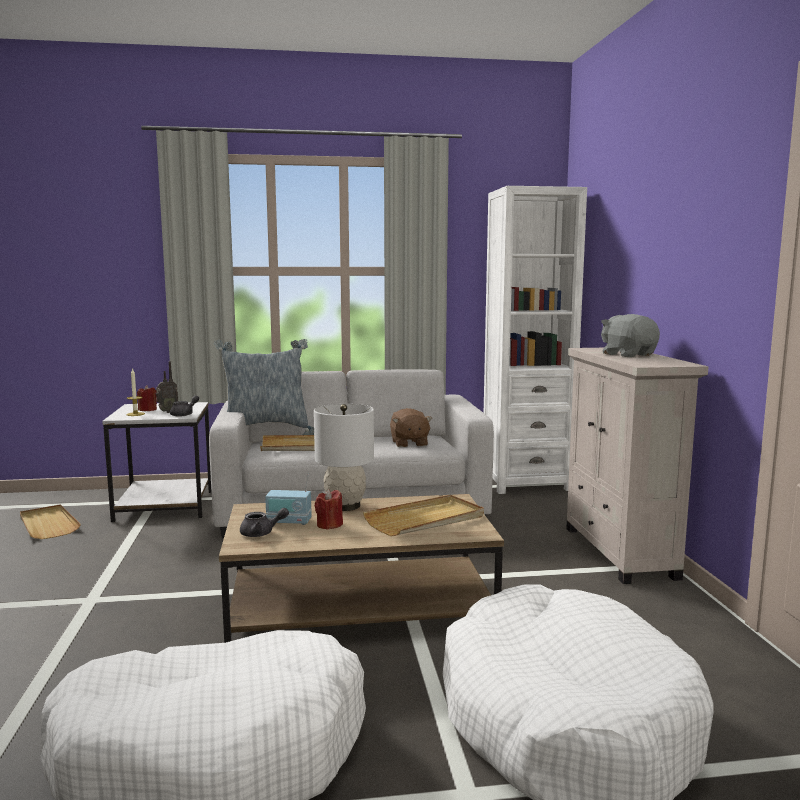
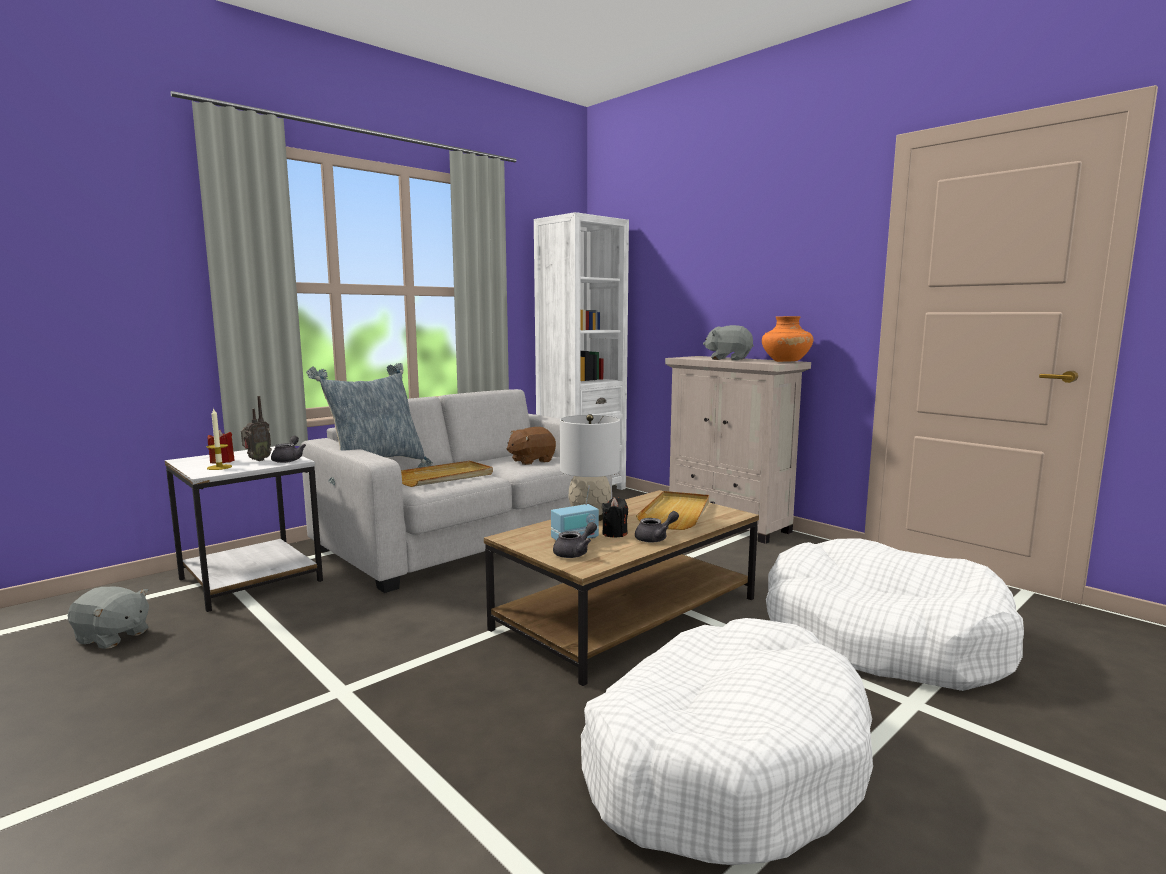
camera: 35 degrees left, 0 degrees up
beige tray [20,504,81,539] -> grey plush toy [68,587,149,649]
red candle [315,489,343,530] -> black candle [602,497,628,537]
brown plush toy [390,408,432,447] -> brown plush toy turned 105 degrees clockwise [507,427,556,465]
none -> grey teapot [635,511,679,543]
none -> orange vase [762,316,813,362]

